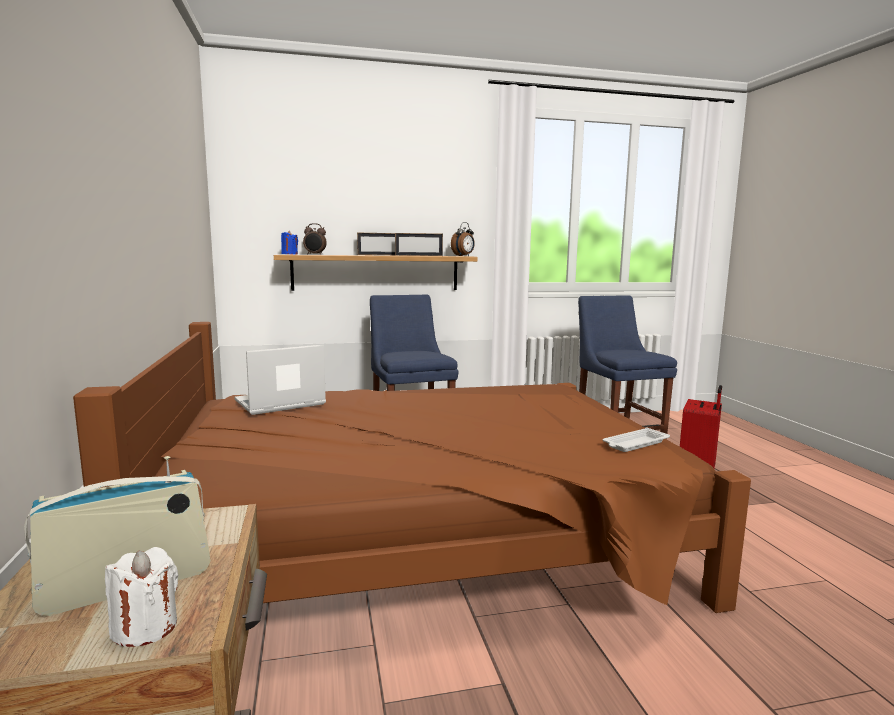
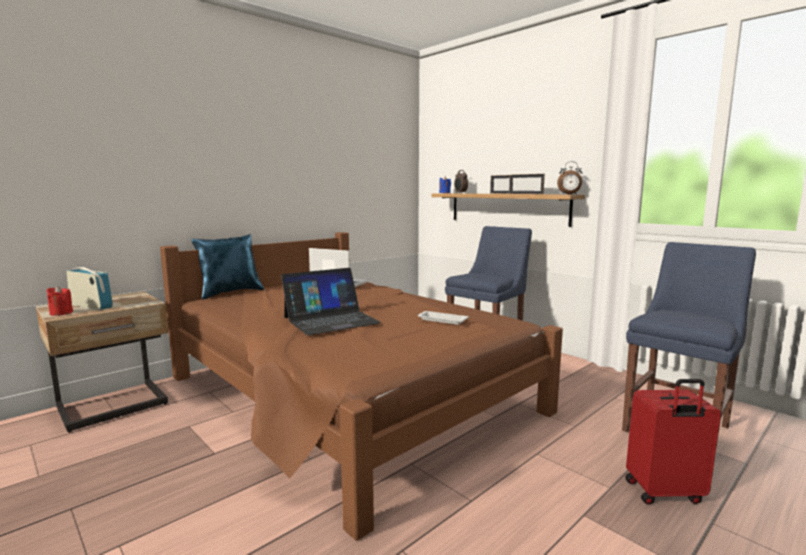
camera: 60 degrees right, 0 degrees up
white candle [105,547,178,647] -> red candle [46,286,73,316]
white tray [602,427,670,452] -> white tray moved to [418,311,469,325]
none -> blue pillow [191,234,264,300]
none -> laptop [281,268,381,335]

